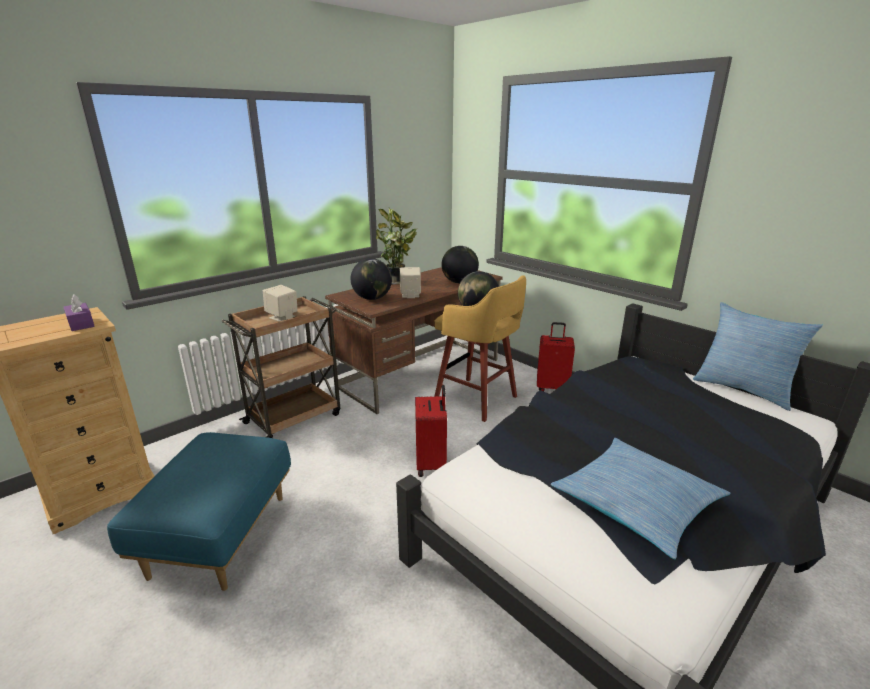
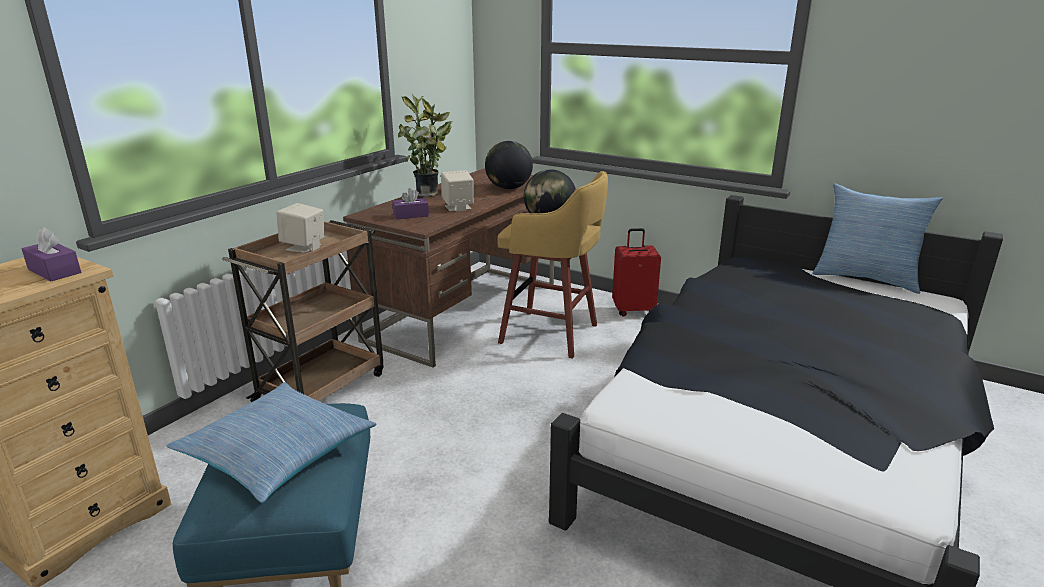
camera: 15 degrees left, 0 degrees up
globe [351,258,392,300] -> purple tissue box [392,188,429,219]
red suitcase [415,385,447,477] -> none
pillow [551,438,730,559] -> pillow moved to [167,382,377,503]

